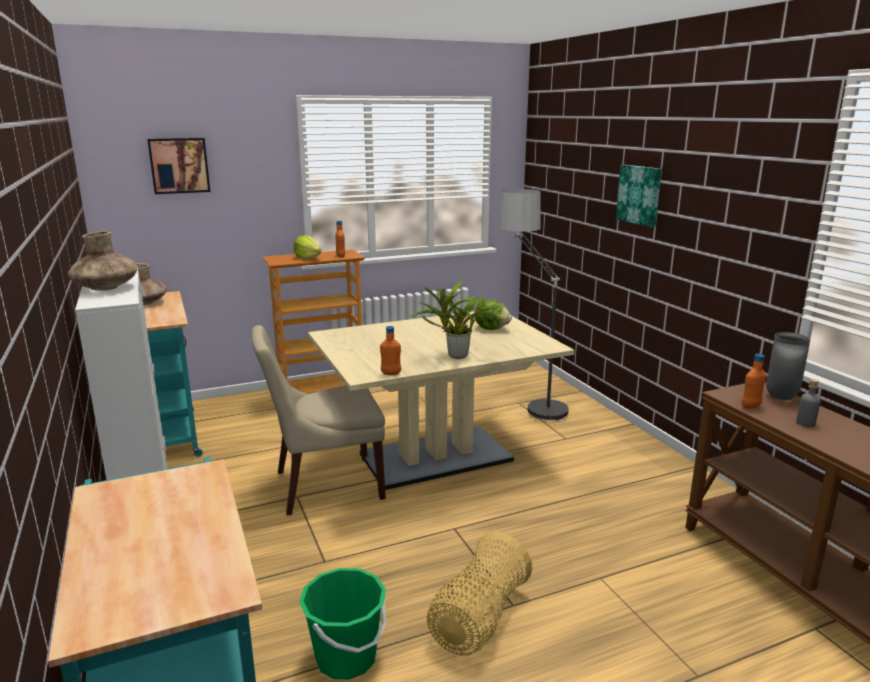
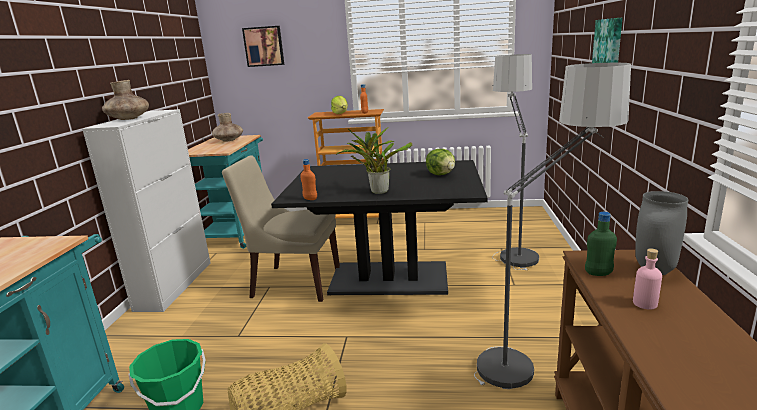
camera: 30 degrees right, 0 degrees up
beige dining table [308,311,574,490] -> black dining table [271,160,488,295]
orange bottle [742,354,766,409] -> green bottle [585,212,617,276]
grey bottle [796,379,821,427] -> pink bottle [633,248,662,309]
none -> floor lamp [474,63,631,389]

